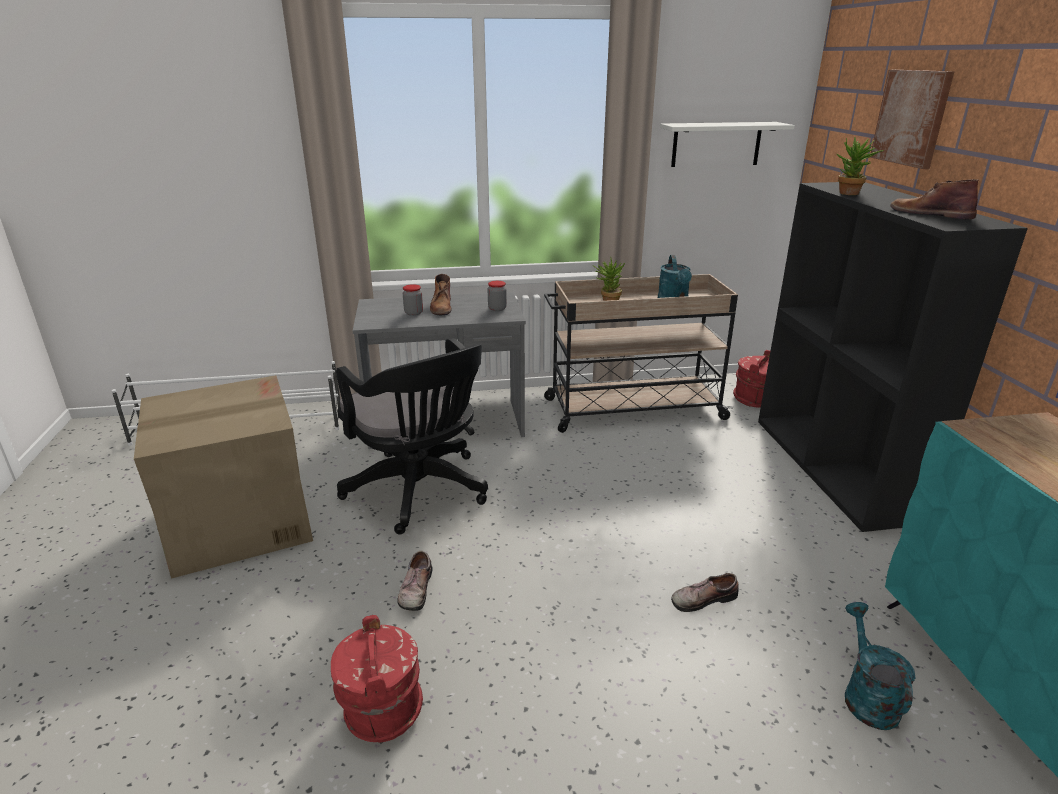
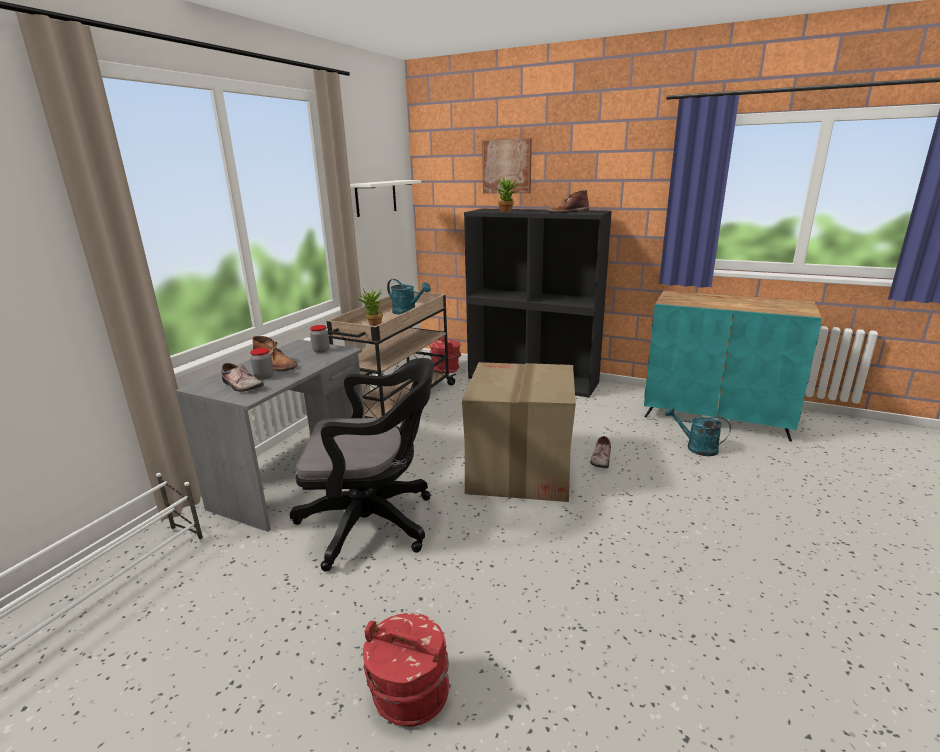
camera: 55 degrees left, 5 degrees down
cardboard box [134,375,313,579] -> cardboard box moved to [462,362,576,502]
red bucket [331,615,423,742] -> red bucket moved to [363,613,449,727]
shoe [397,551,433,611] -> shoe moved to [221,363,264,392]

